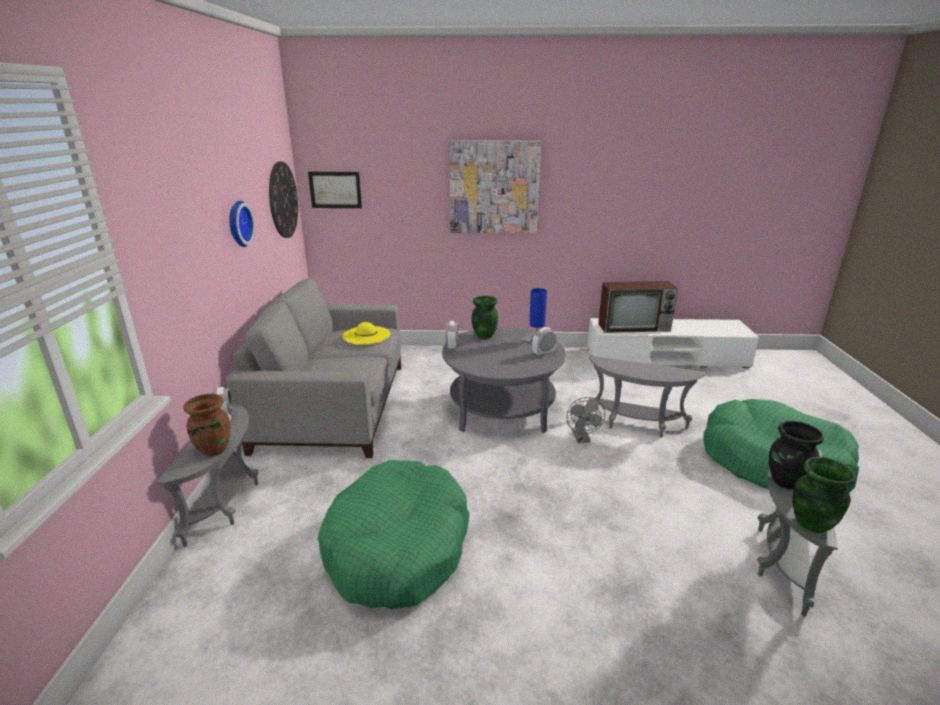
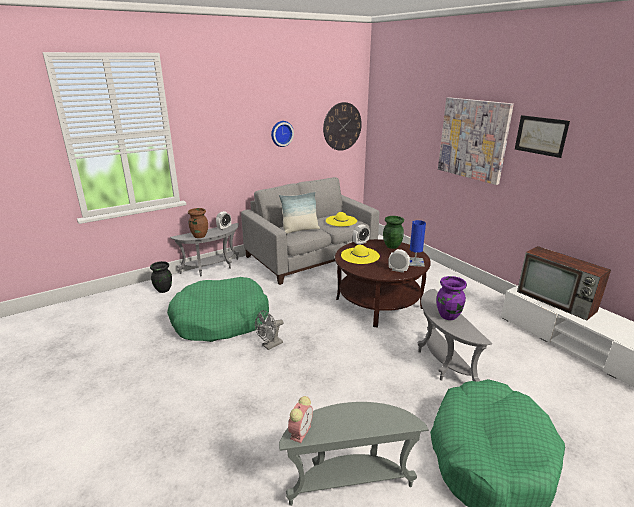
camera: 55 degrees right, 0 degrees up
picture [308,172,362,208] -> picture moved to [515,115,570,158]
grey coffee table [442,327,566,433] -> brown coffee table [335,239,431,328]
grey fan [567,397,605,443] -> grey fan moved to [255,310,283,350]
black vase [769,421,824,489] -> black vase moved to [150,261,172,293]
green vase [792,457,856,533] -> alarm clock [288,396,313,443]
none -> pillow [279,192,320,234]
none -> yellow hat [341,245,380,264]
none -> purple vase [437,276,467,320]

